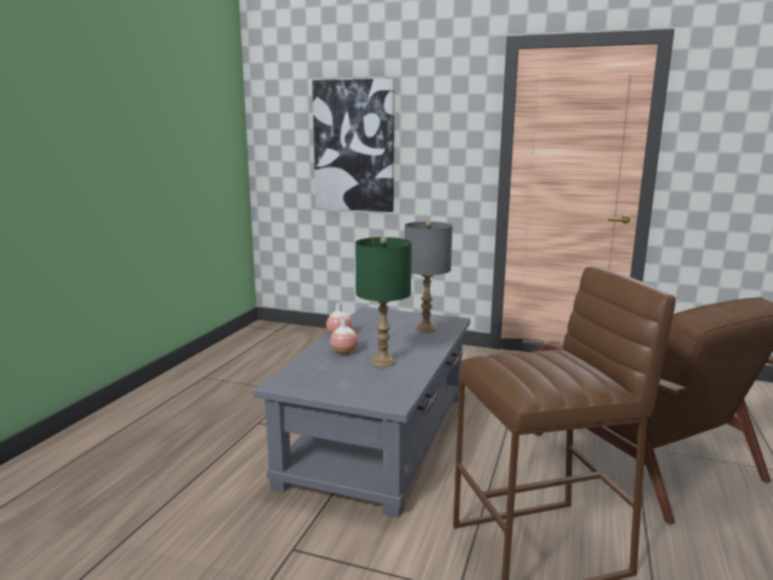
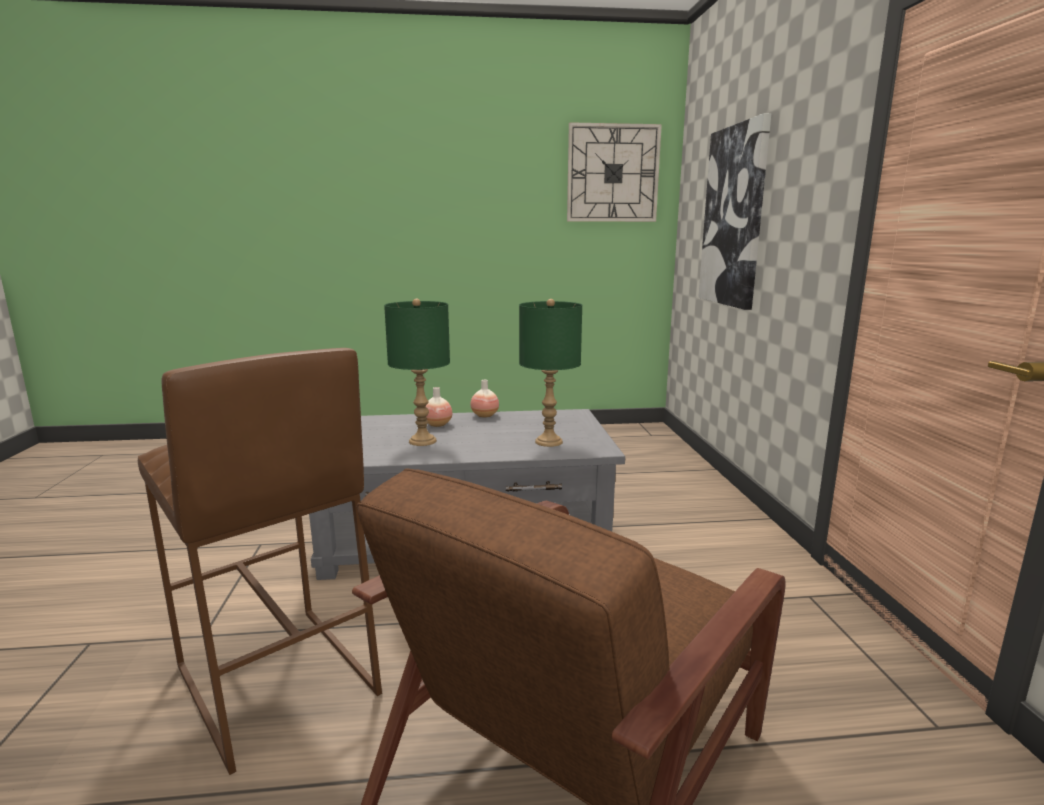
camera: 65 degrees right, 0 degrees up
grey table lamp [405,221,453,332] -> green table lamp [519,299,582,447]
none -> wall clock [567,122,662,222]

